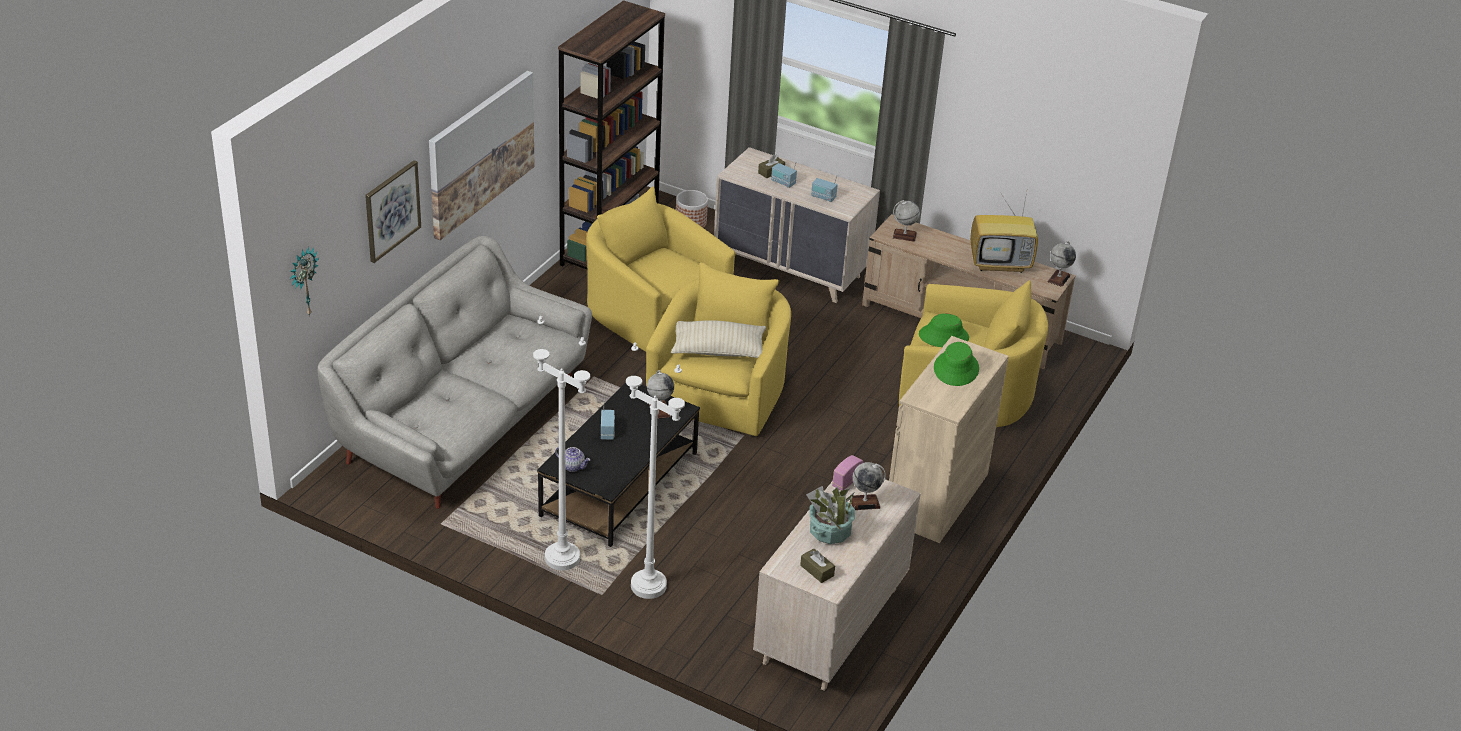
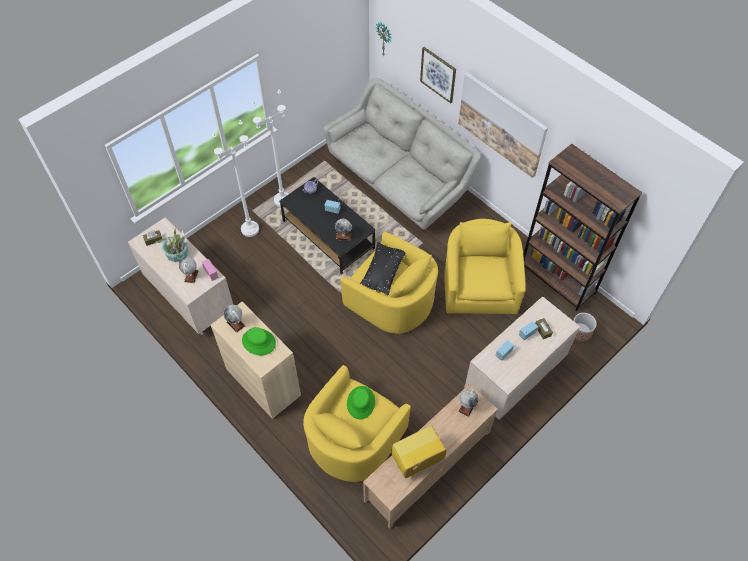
camera: 110 degrees right, 20 degrees up
yellow armchair [587,187,735,352] -> yellow armchair turned 60 degrees counterclockwise [444,219,526,314]
beige pillow [671,320,766,358] -> black pillow [360,242,405,296]
television [970,192,1038,273] -> television turned 45 degrees clockwise [391,425,446,478]
globe [1047,241,1076,287] -> globe moved to [224,305,245,333]

